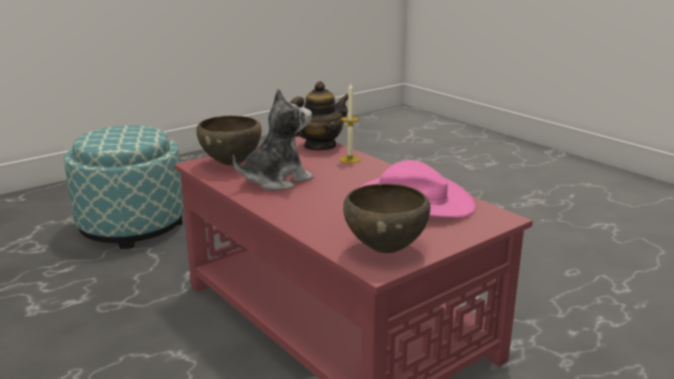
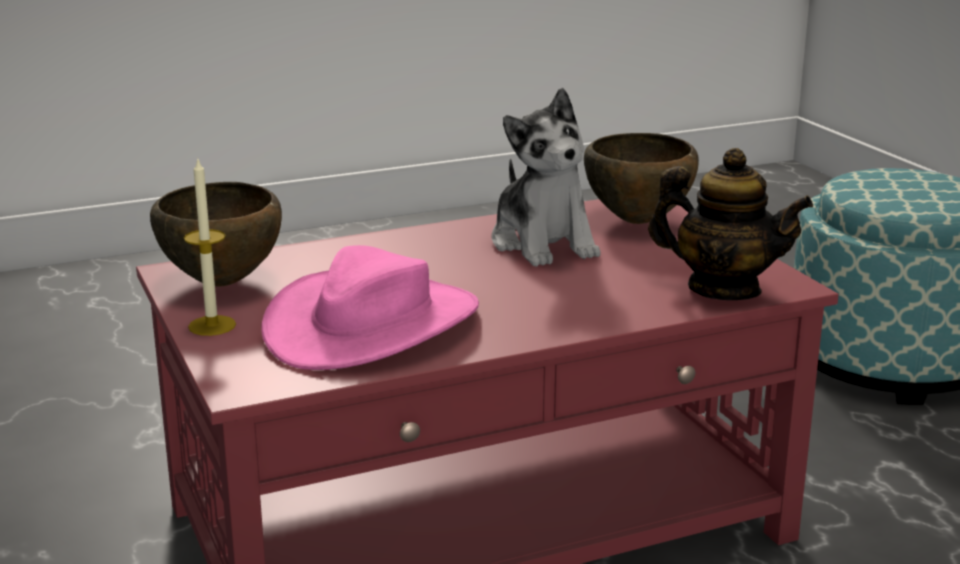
camera: 105 degrees right, 0 degrees up
teapot [290,81,348,150] -> teapot turned 45 degrees counterclockwise [648,148,813,300]
candle [340,84,361,164] -> candle moved to [184,159,236,336]

